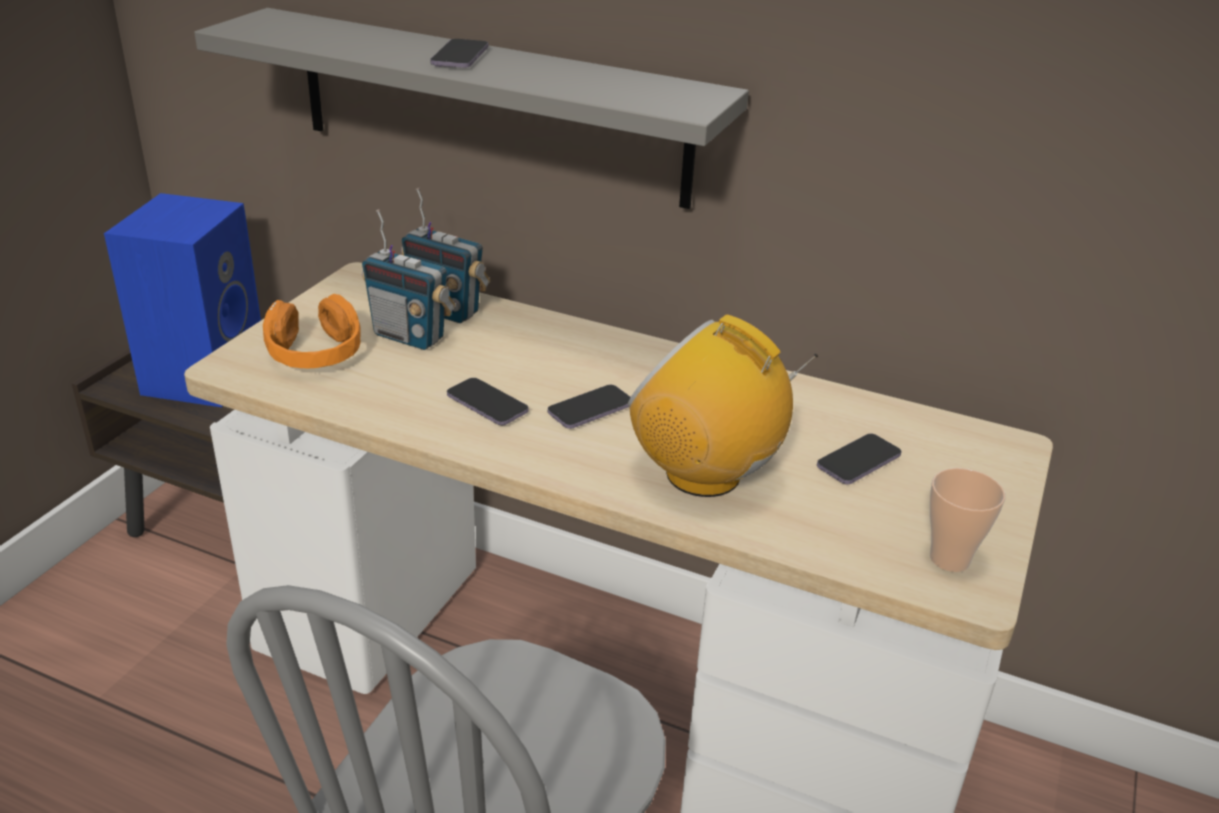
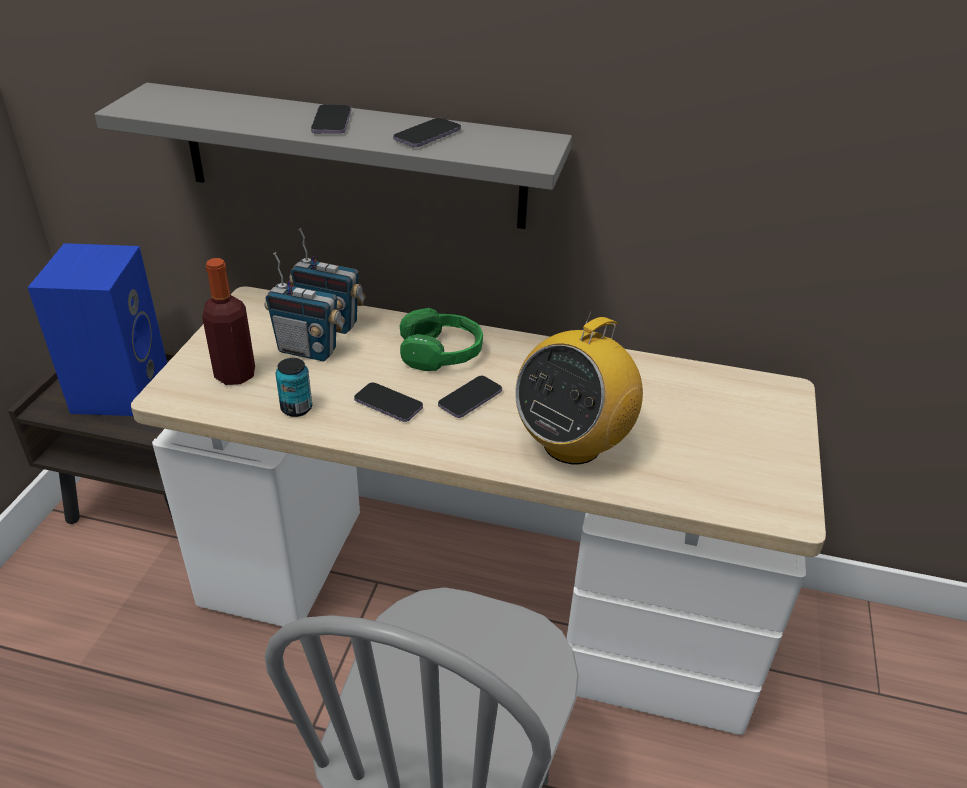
camera: 10 degrees left, 5 degrees up
orange headphones [263,294,361,368] -> bottle [202,258,255,385]
radio [628,315,818,497] -> radio turned 75 degrees counterclockwise [515,311,643,464]
phone [817,434,902,484] -> phone moved to [393,118,461,147]
cup [930,468,1005,572] -> none
none -> can [276,358,312,417]
none -> green headphones [400,308,483,371]

